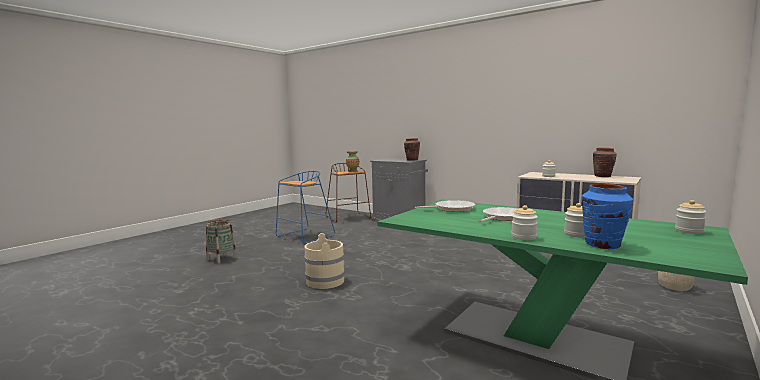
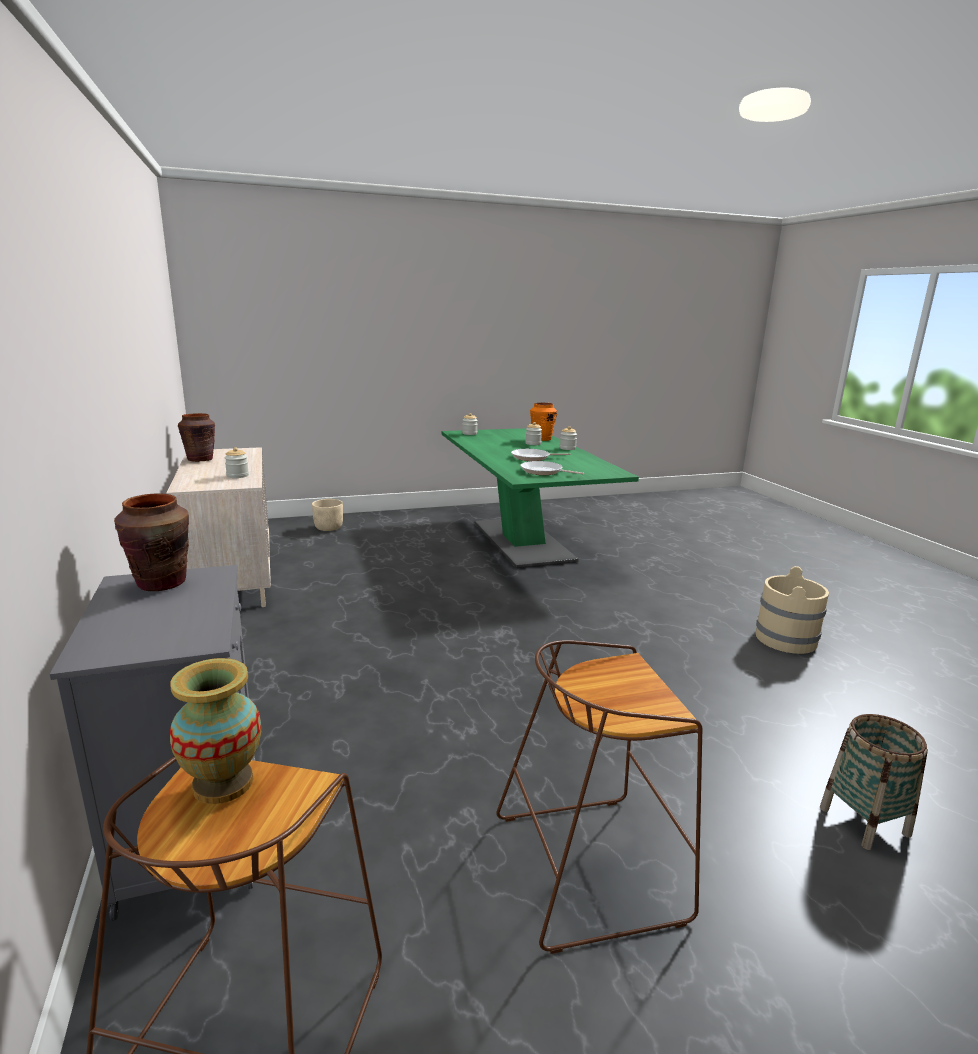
camera: 145 degrees left, 10 degrees up
blue stool [276,171,335,244] -> brown stool [496,640,702,954]
beige bucket [304,233,345,289] -> beige bucket moved to [756,566,829,654]
blue vase [582,184,633,249] -> orange vase [530,403,557,441]

